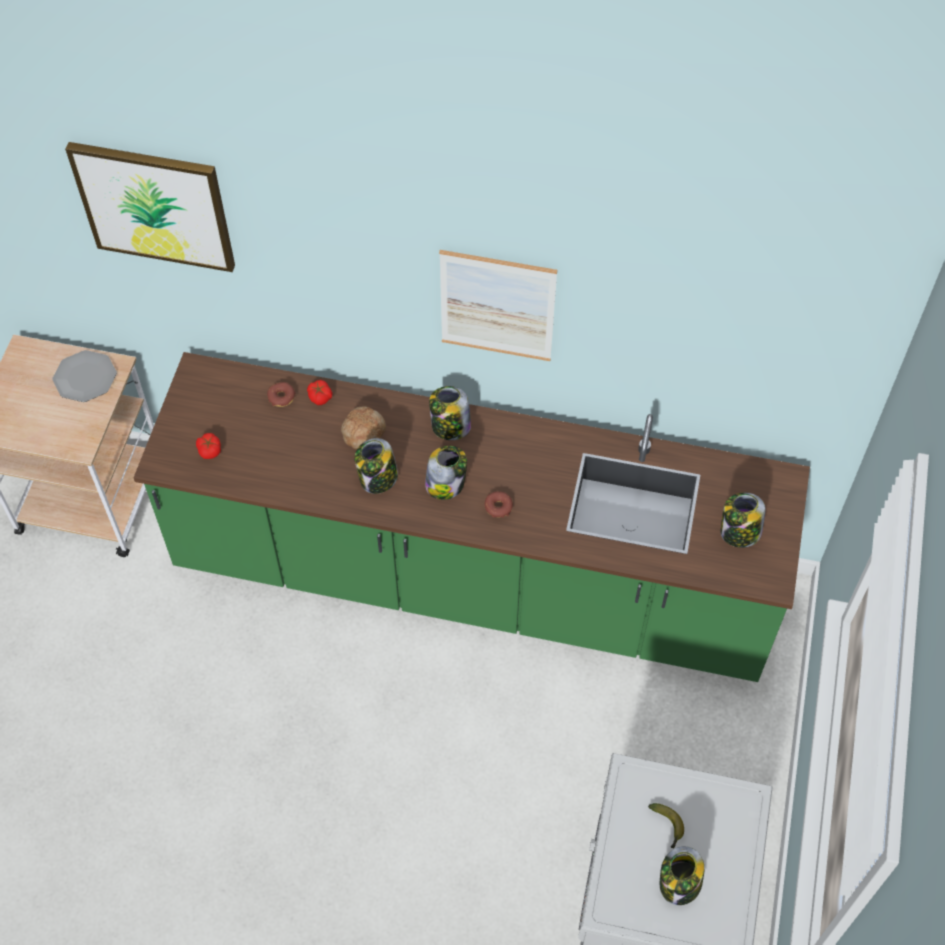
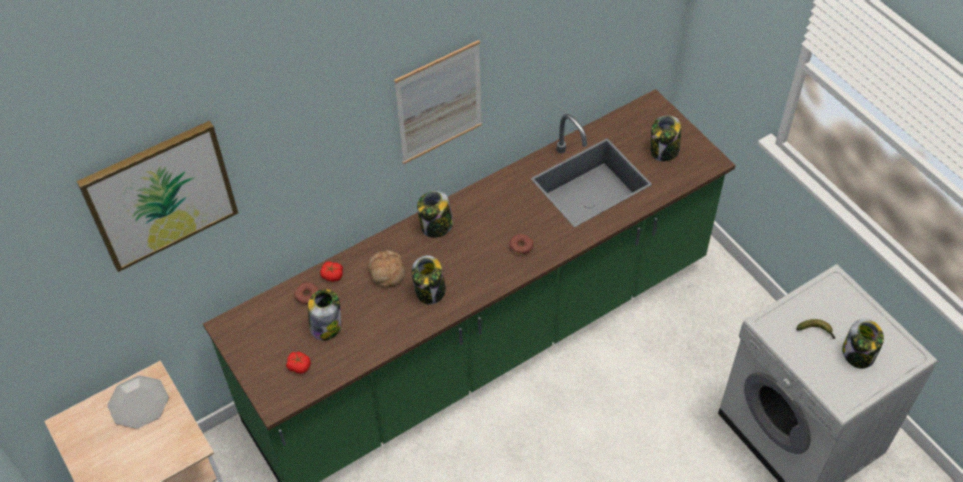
camera: 45 degrees left, 5 degrees down
jar [425,446,467,500] -> jar moved to [308,289,341,341]

